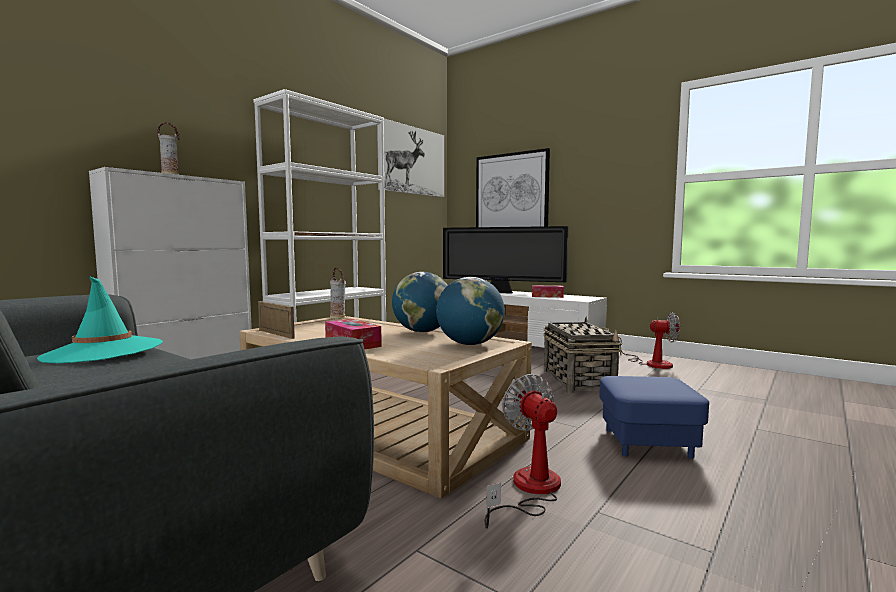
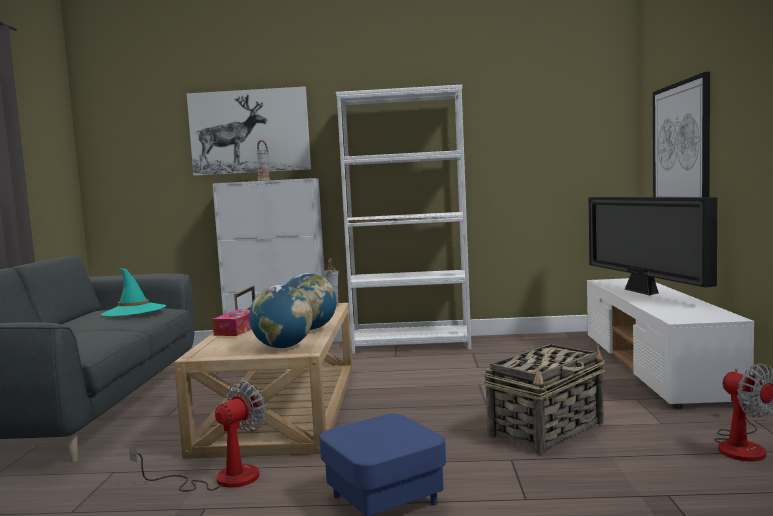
camera: 55 degrees right, 0 degrees up
picture [377,118,444,197] -> picture moved to [187,86,311,176]
tissue box [532,285,564,298] -> none

